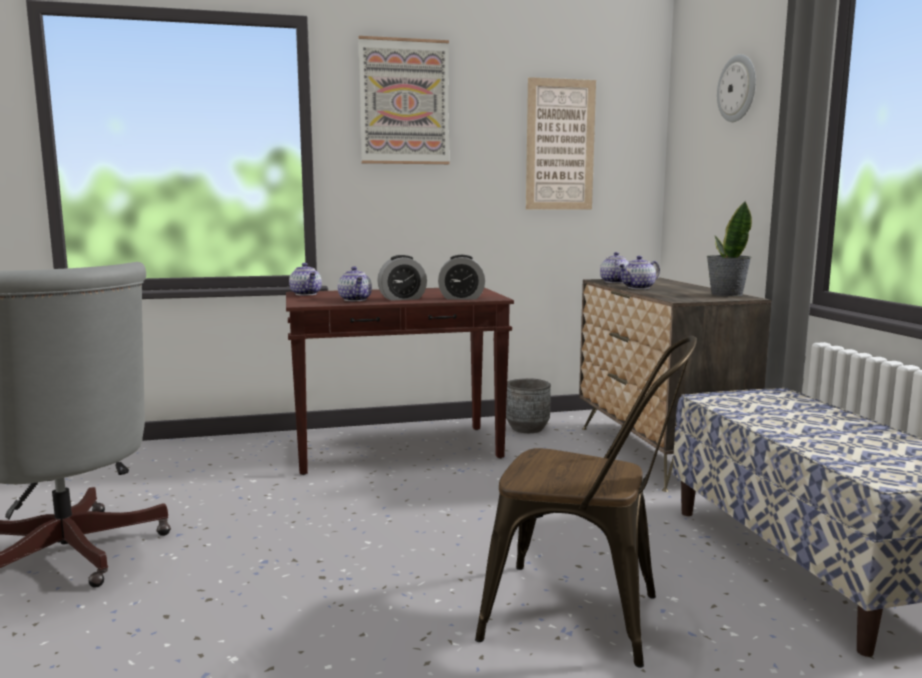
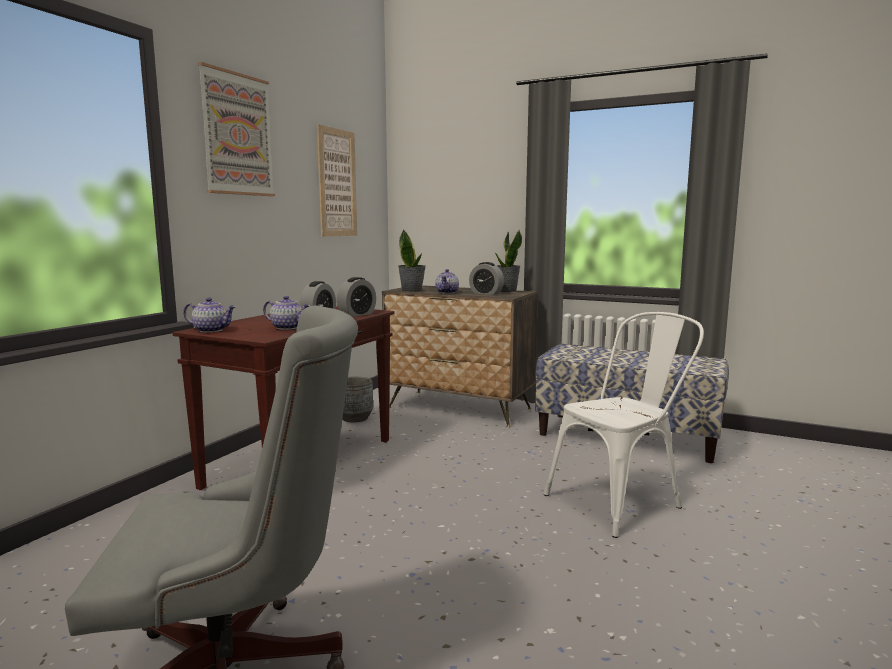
camera: 50 degrees left, 0 degrees up
brown chair [475,336,697,668] -> white chair [544,312,704,538]
teapot [600,252,629,283] -> potted plant [398,229,426,292]
wall clock [717,54,756,122] -> none
none -> alarm clock [469,262,504,295]

